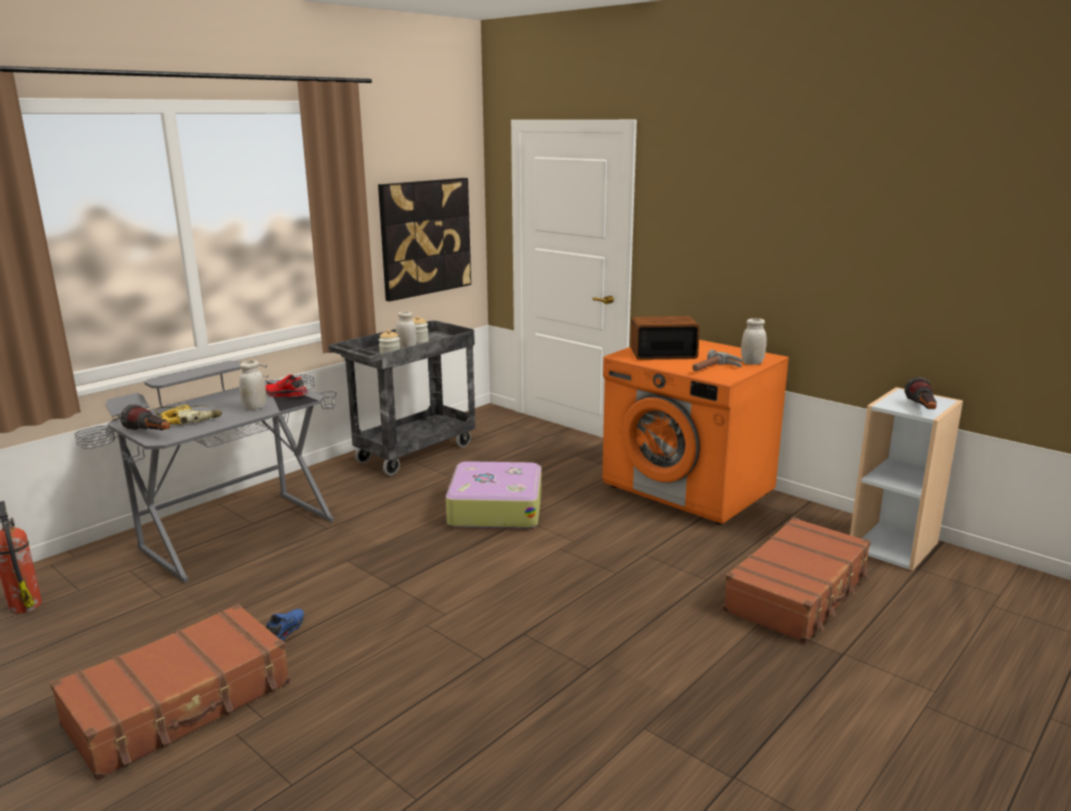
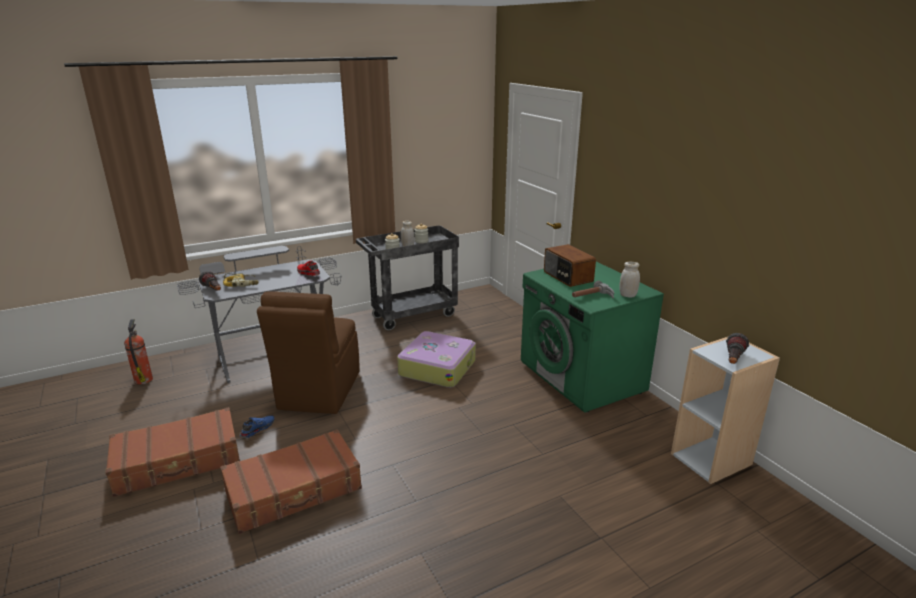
camera: 20 degrees right, 5 degrees up
white jar [239,360,266,411] -> none
picture [378,178,471,302] -> none
orange washing machine [602,340,789,525] -> green washing machine [521,261,664,413]
radio [630,316,700,360] -> radio turned 135 degrees counterclockwise [544,244,596,287]
brown suitcase [723,517,871,643] -> brown suitcase moved to [220,429,362,534]
none -> brown chair [257,291,359,414]

